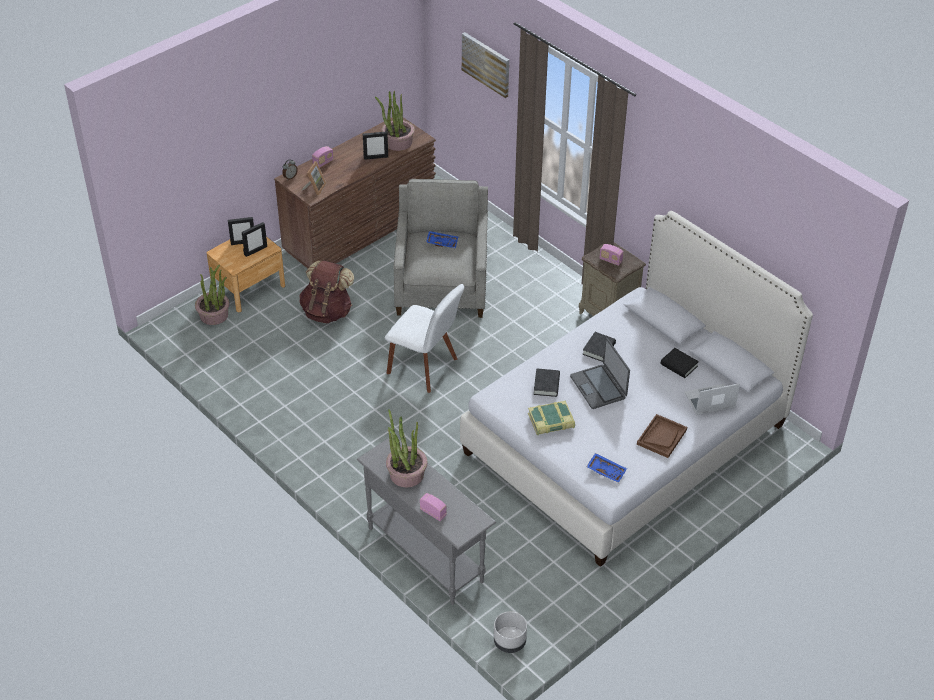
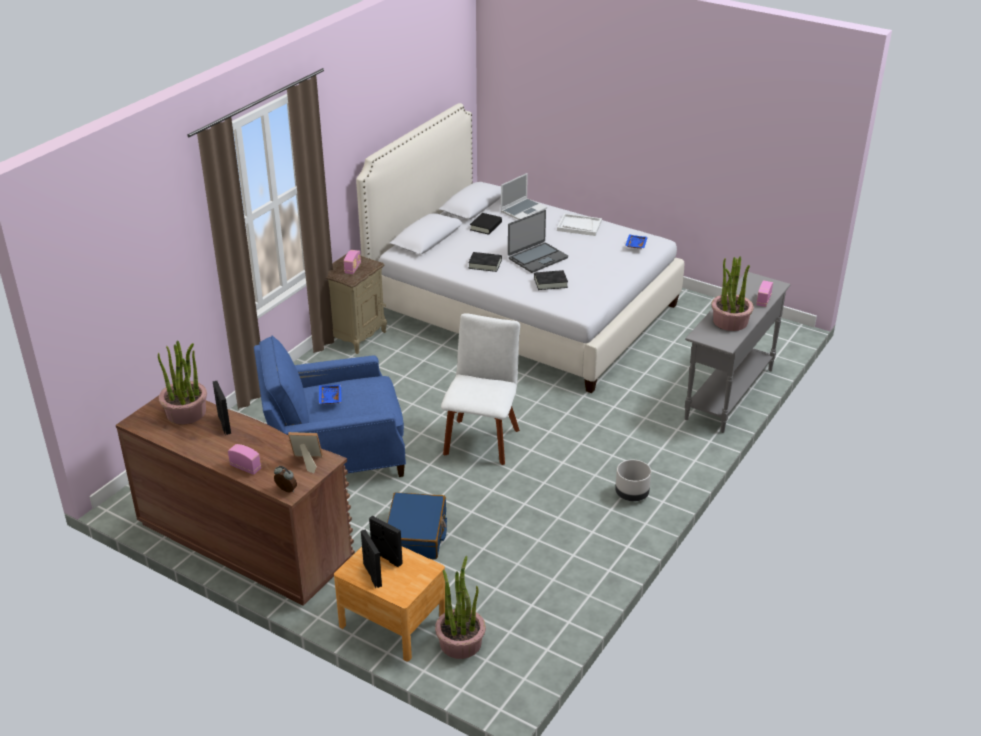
camera: 105 degrees left, 10 degrees down
brown backpack [299,260,354,323] -> blue suitcase [387,492,447,559]
grey armchair [393,179,488,318] -> blue armchair [254,336,406,477]
picture [462,32,509,98] -> none
grey planter [494,611,527,653] -> grey planter moved to [615,460,651,501]
book [528,401,575,435] -> none
brown tray [637,414,687,458] -> white tray [557,213,602,236]
laptop [684,383,740,415] -> laptop turned 105 degrees counterclockwise [501,173,547,220]

